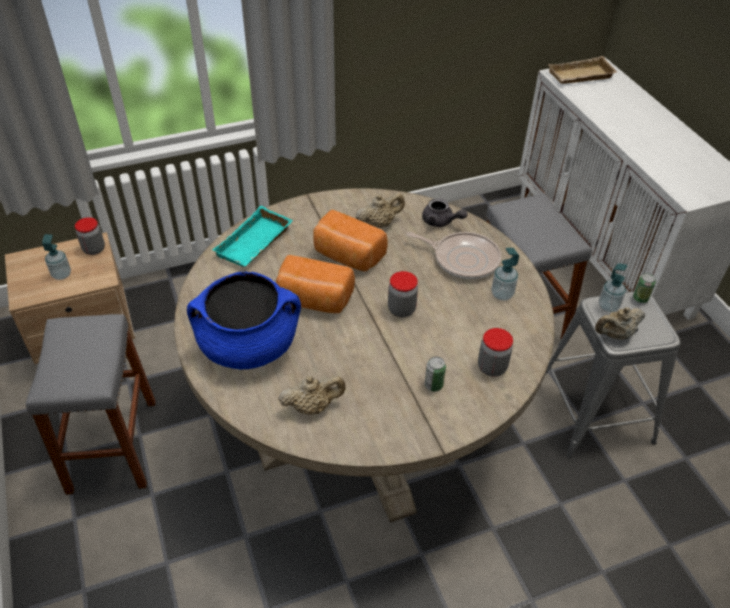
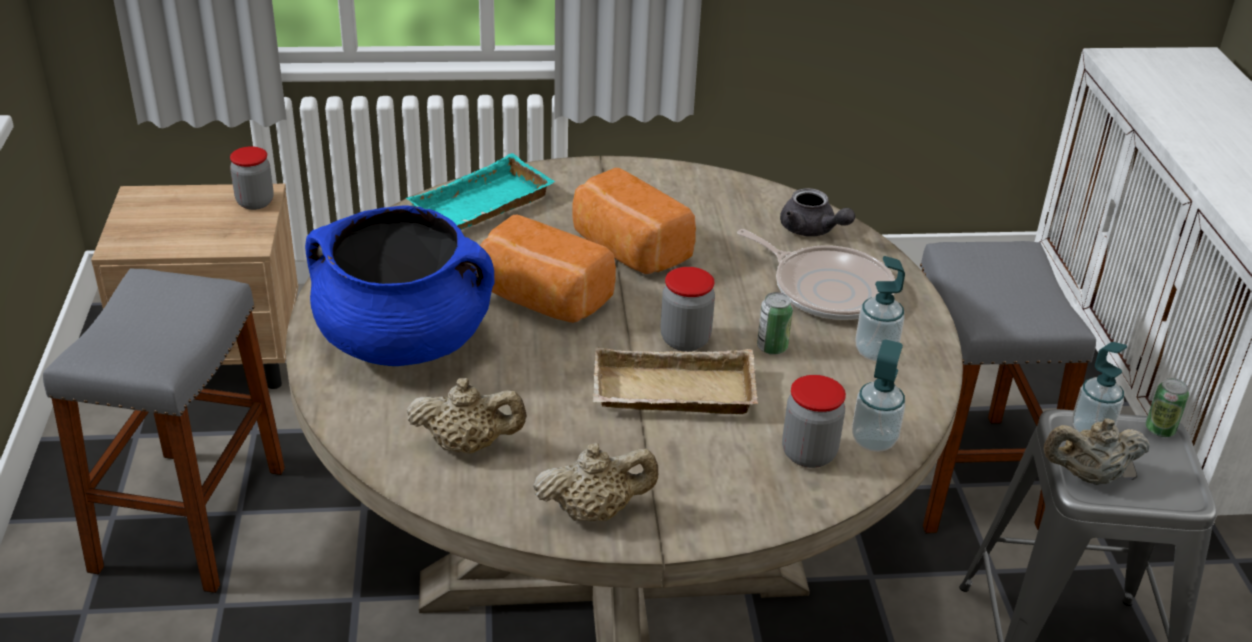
camera: 15 degrees right, 10 degrees down
soap dispenser [42,234,71,280] -> soap dispenser moved to [852,340,905,452]
beige teapot [356,193,405,228] -> beige teapot moved to [533,443,658,521]
can [425,356,446,392] -> can moved to [757,292,793,355]
beige tray [548,56,617,84] -> beige tray moved to [592,347,758,414]

